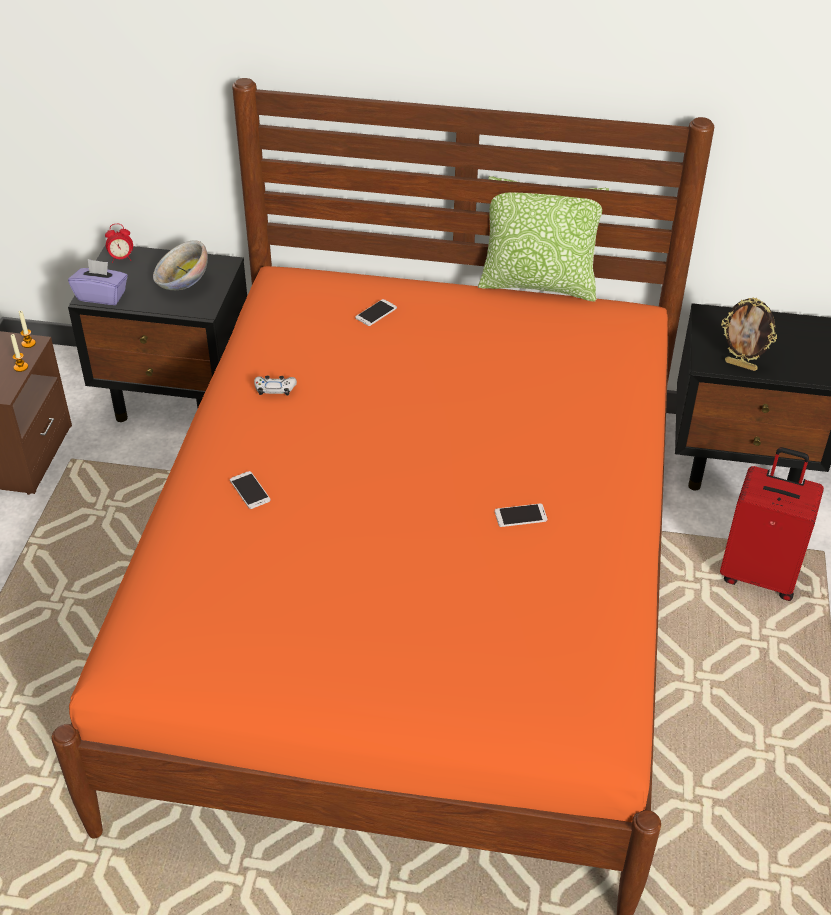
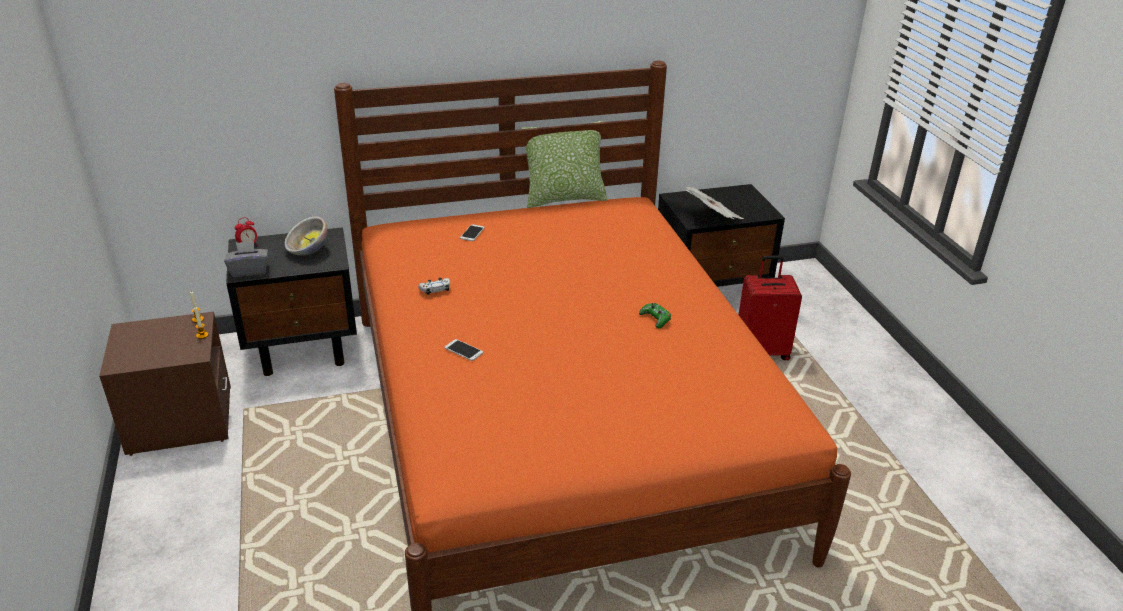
camera: 25 degrees left, 10 degrees down
purple tissue box [68,259,128,305] -> grey tissue box [224,241,268,277]
phone [494,504,547,527] -> green game controller [639,303,671,328]
picture frame [721,298,777,371] -> newspaper [686,187,744,220]

